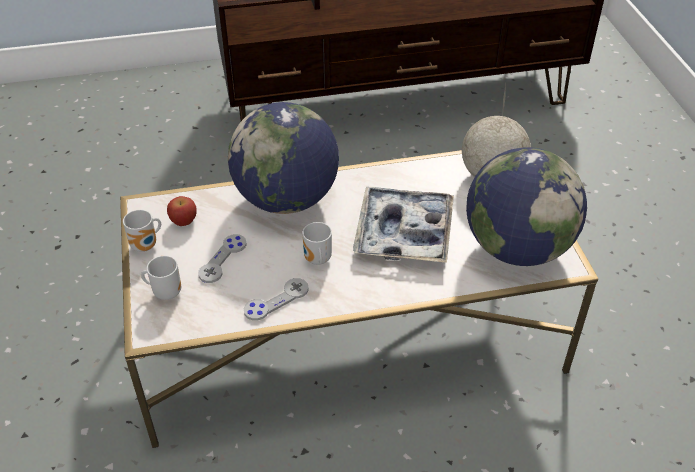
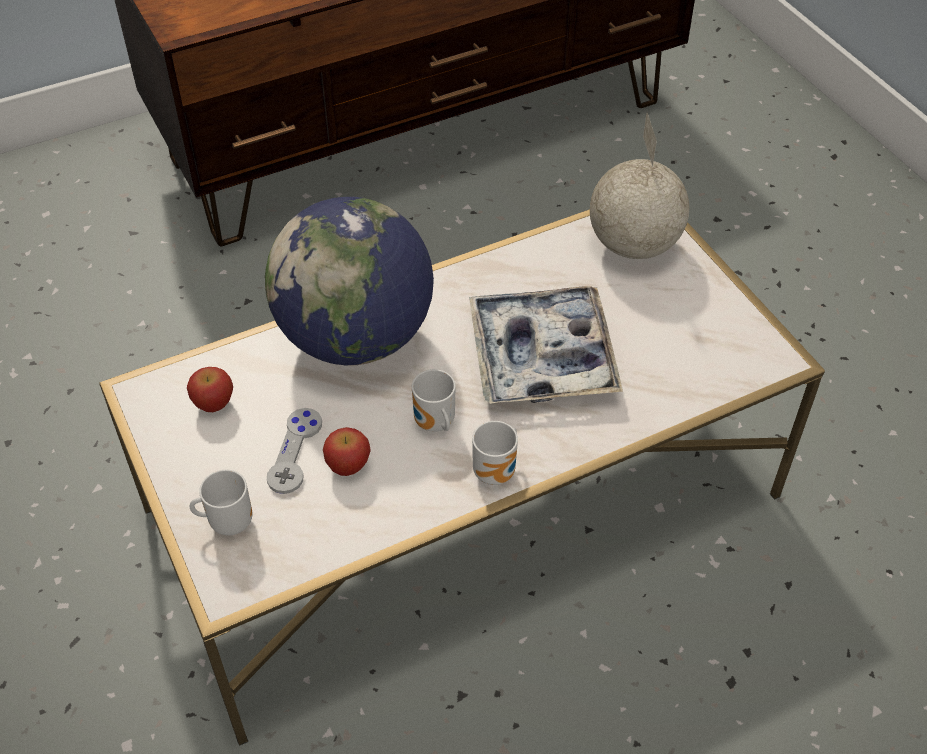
camera: 15 degrees left, 5 degrees up
mug [123,210,161,252] -> mug moved to [472,421,518,485]
grey game controller [244,278,309,321] -> none
globe [466,147,587,266] -> none
none -> apple [323,427,371,476]

